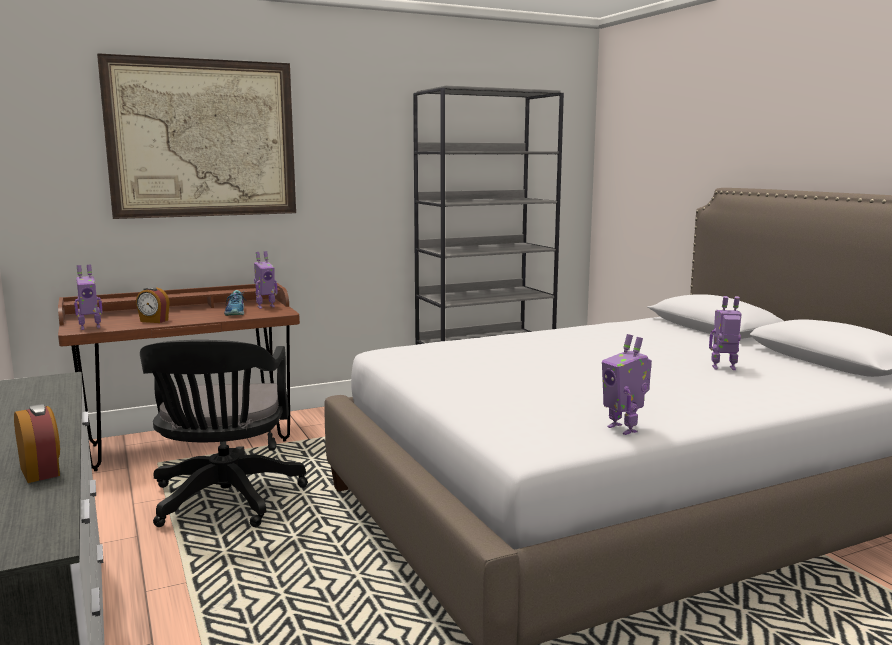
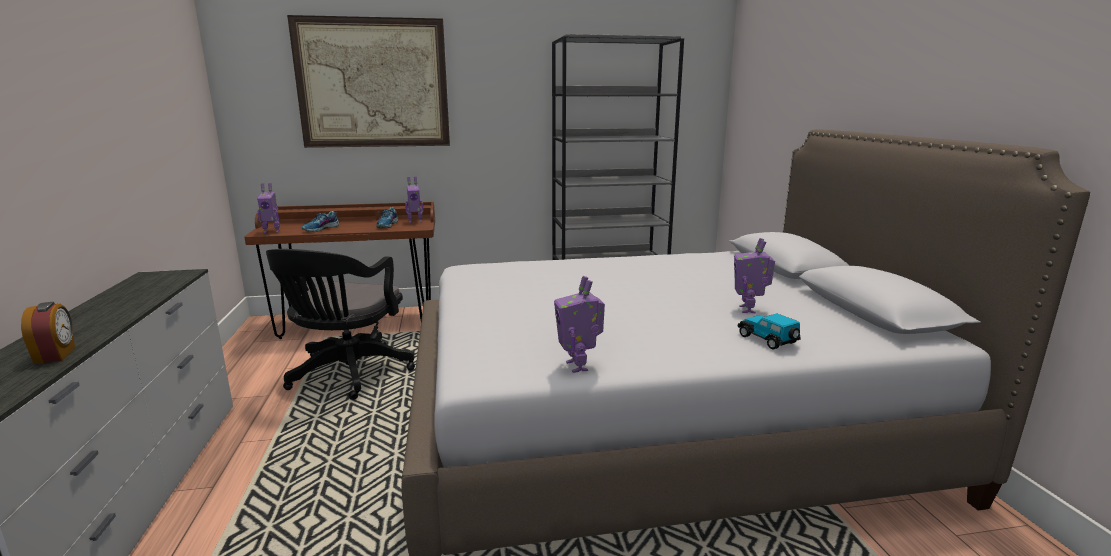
camera: 15 degrees right, 5 degrees up
alarm clock [136,287,170,323] -> shoe [302,211,339,232]
toy robot [709,296,742,370] -> toy robot turned 105 degrees counterclockwise [734,238,775,314]
none -> toy car [738,313,800,349]

